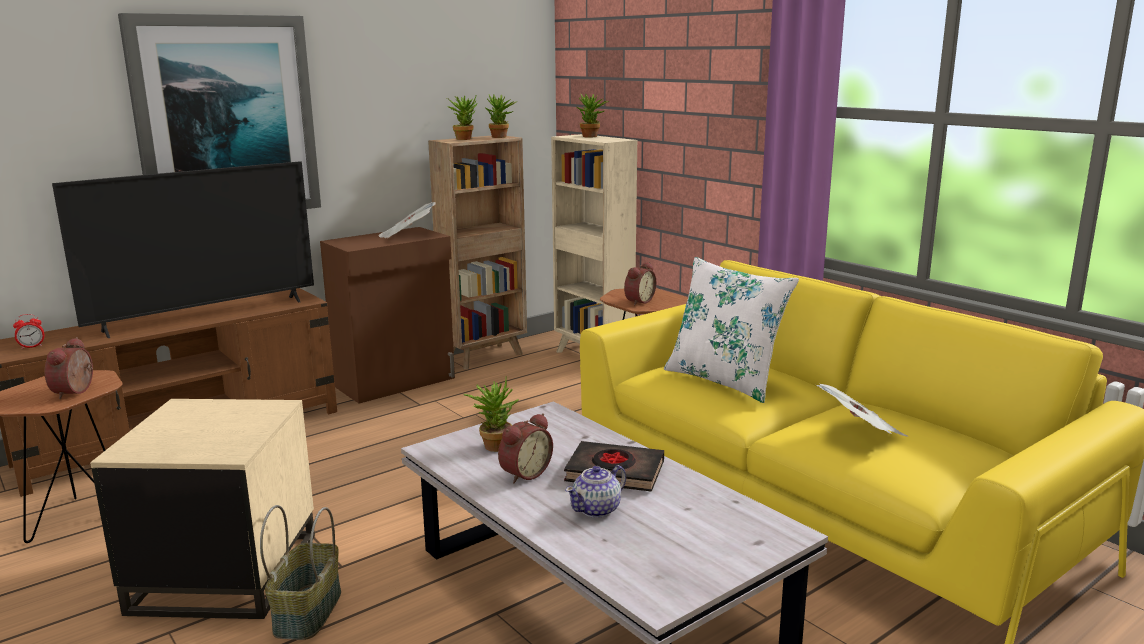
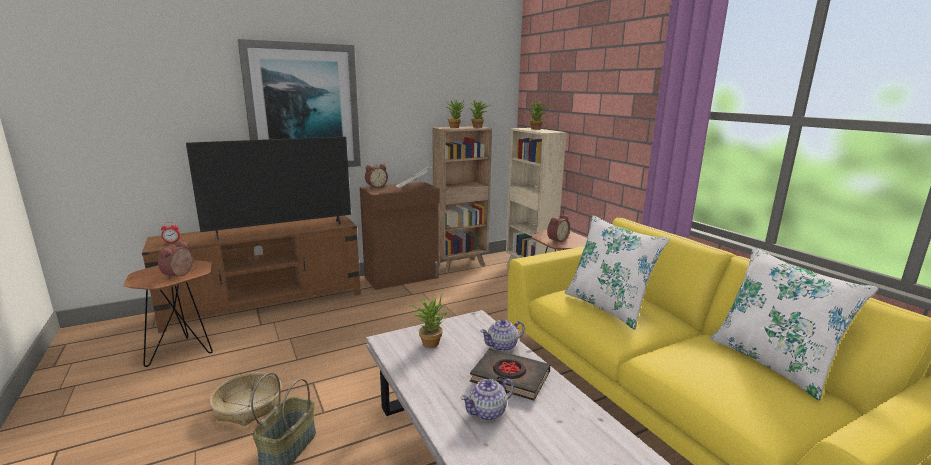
camera: 10 degrees right, 0 degrees up
beige side table [90,399,315,619] -> basket [210,372,282,426]
alarm clock [498,413,553,484] -> alarm clock moved to [365,164,388,188]
newspaper [816,384,909,437] -> none
none -> teapot [480,319,525,352]
none -> white pillow [710,247,878,401]

